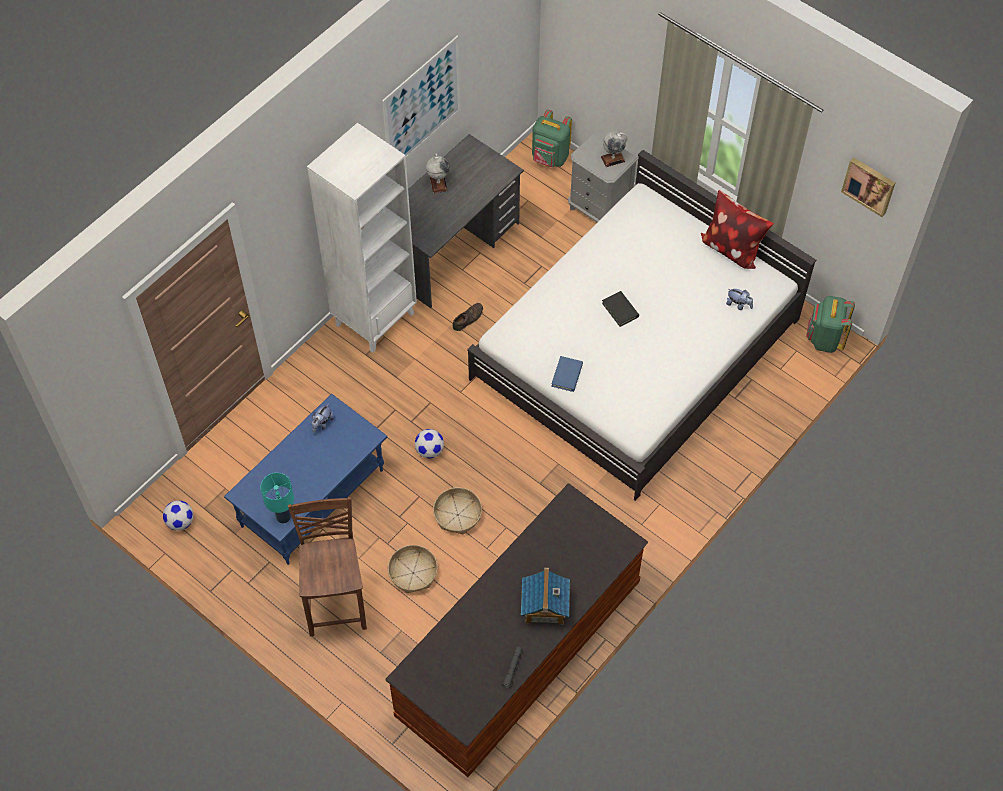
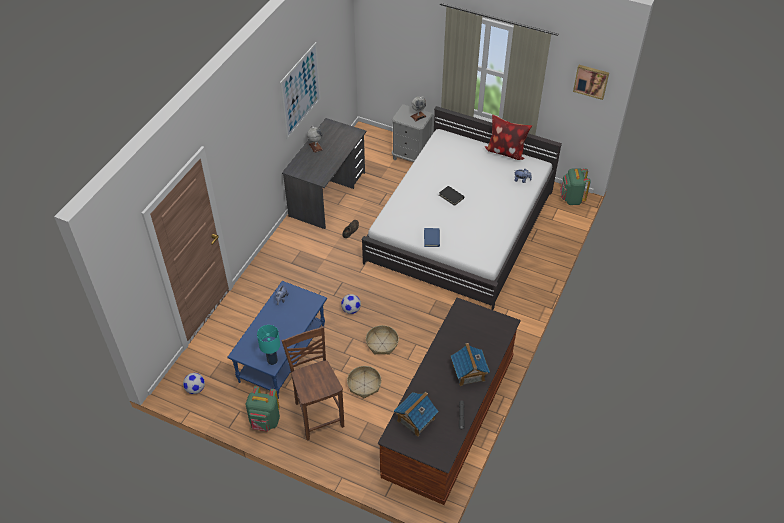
camera: 15 degrees left, 10 degrees down
white bookcase [307,123,417,353] -> none
green backpack [532,110,572,167] -> green backpack moved to [246,386,280,431]
none -> toy house [394,392,439,437]

